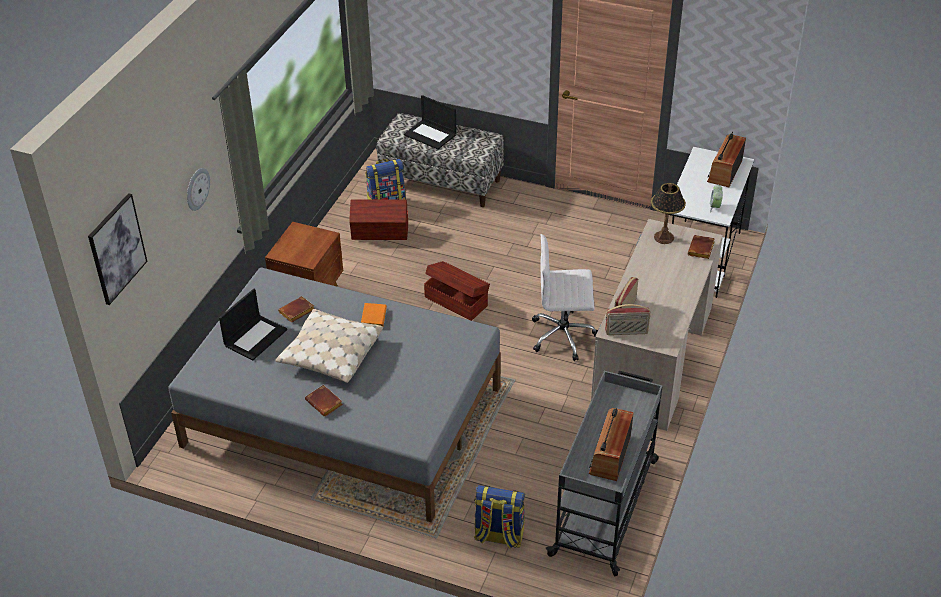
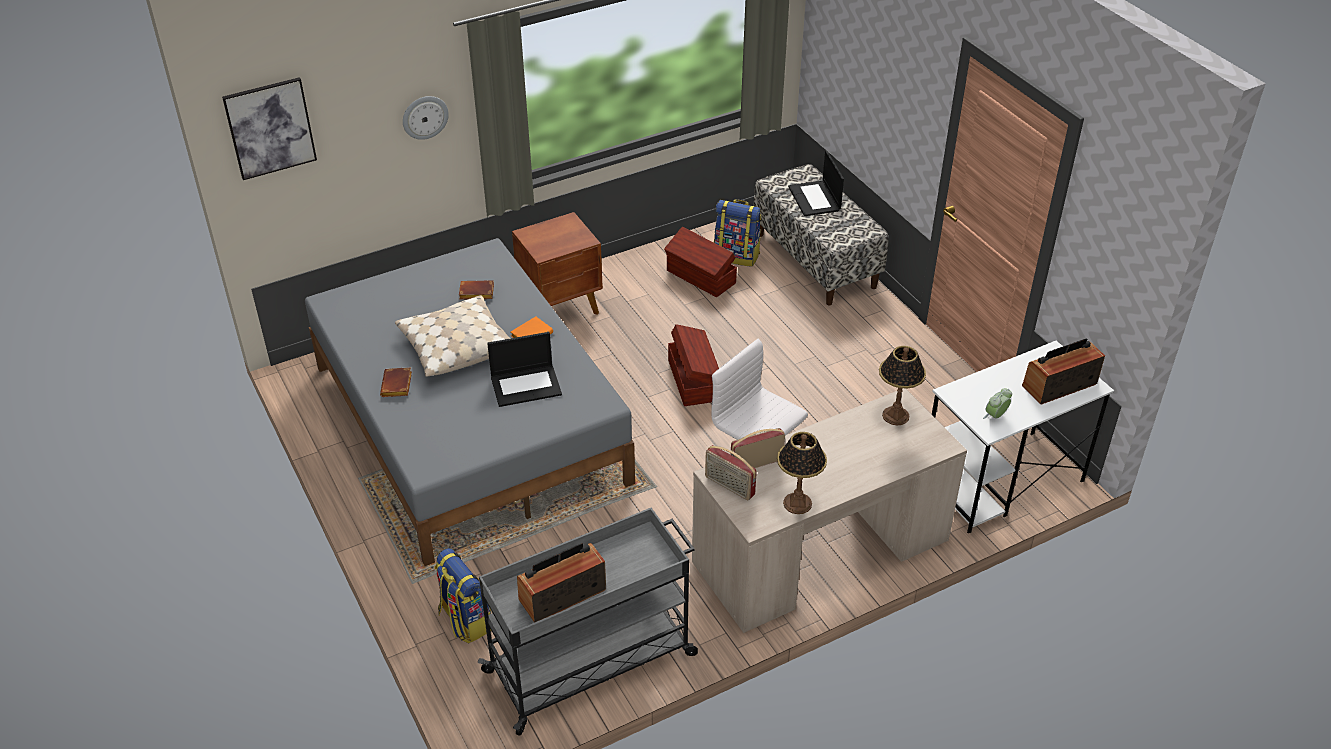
camera: 40 degrees right, 0 degrees up
laptop [219,289,287,361] -> laptop moved to [487,332,562,407]
brown book [688,235,715,259] -> none
none -> table lamp [777,432,827,514]

